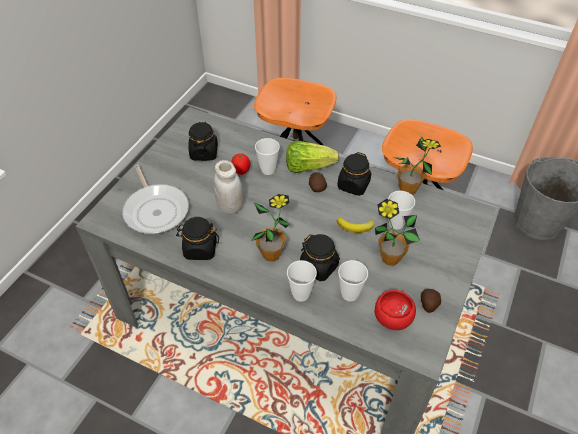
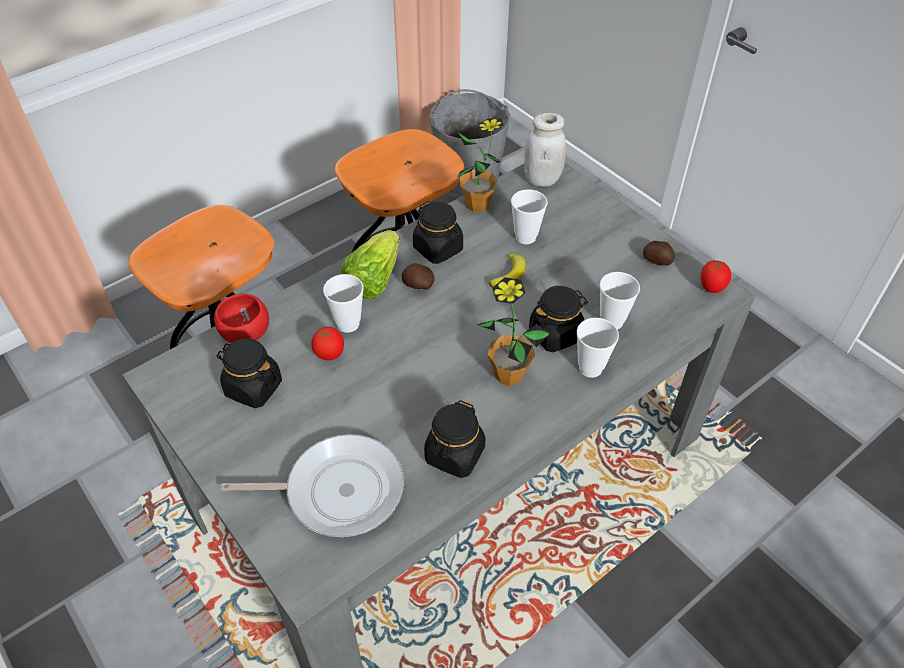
camera: 65 degrees left, 0 degrees up
white jar [213,160,243,215] -> white jar moved to [524,113,566,187]
potted plant [375,199,420,266] -> none
red bowl [375,290,416,330] -> red bowl moved to [214,294,269,343]
none -> tomato [701,260,731,293]

